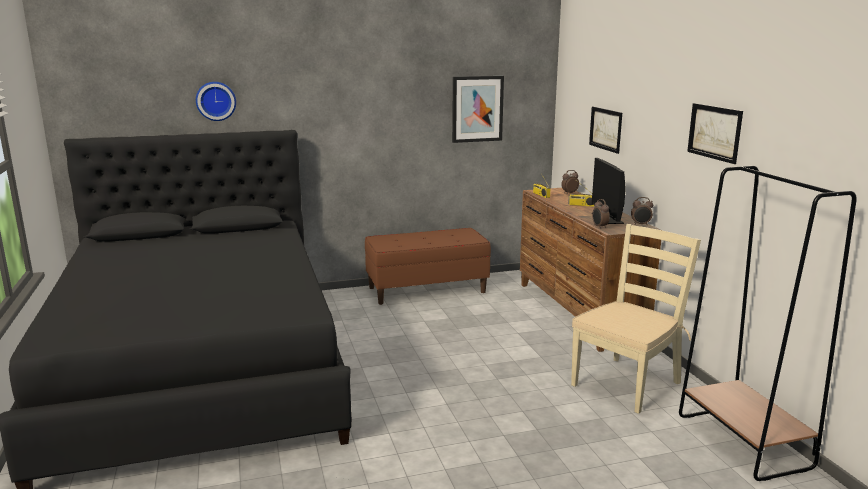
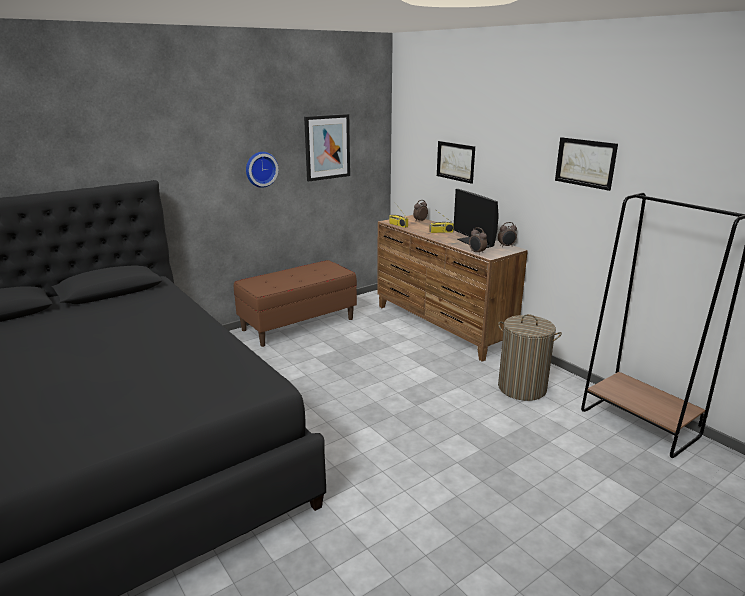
camera: 20 degrees left, 5 degrees up
wall clock [196,82,236,121] -> wall clock moved to [246,152,278,188]
beige chair [571,224,701,414] -> laundry basket [498,314,562,401]

